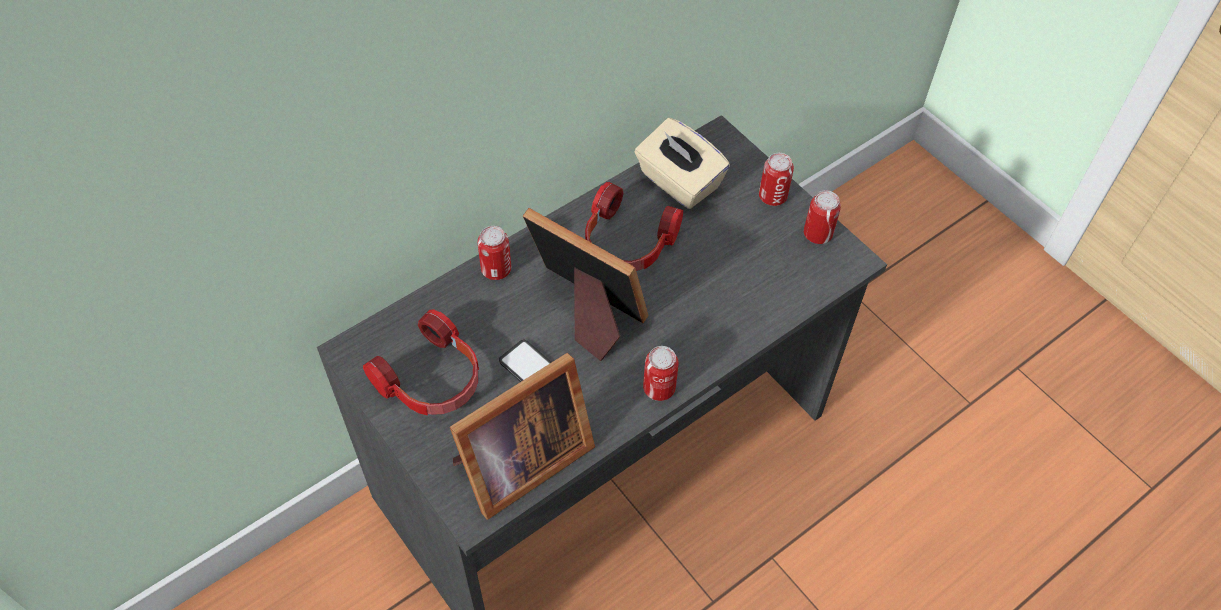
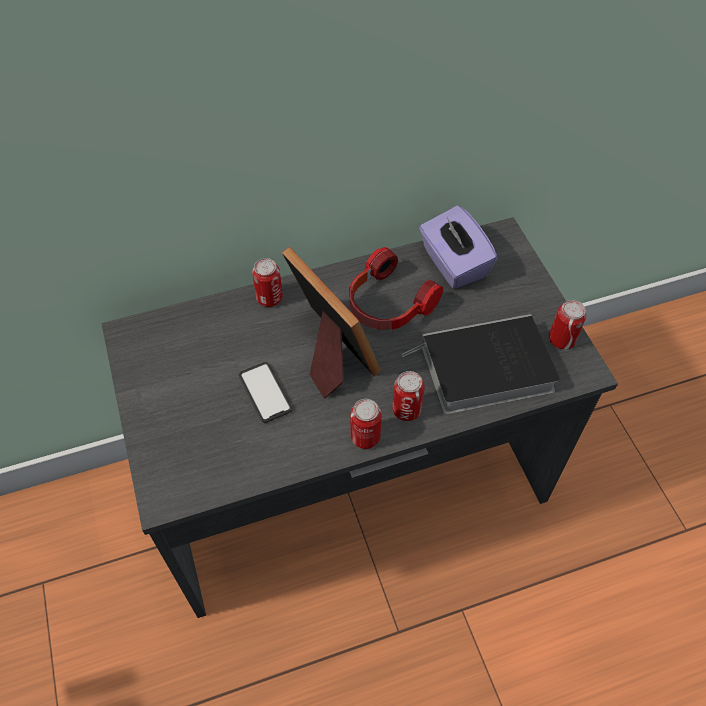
camera: 20 degrees right, 0 degrees up
headphones [363,309,479,415] -> none
picture frame [450,353,595,520] -> none
beige tissue box [634,118,730,209] -> purple tissue box [419,205,498,289]
can [759,153,794,206] -> can moved to [392,371,425,421]
none -> book [402,314,560,414]

